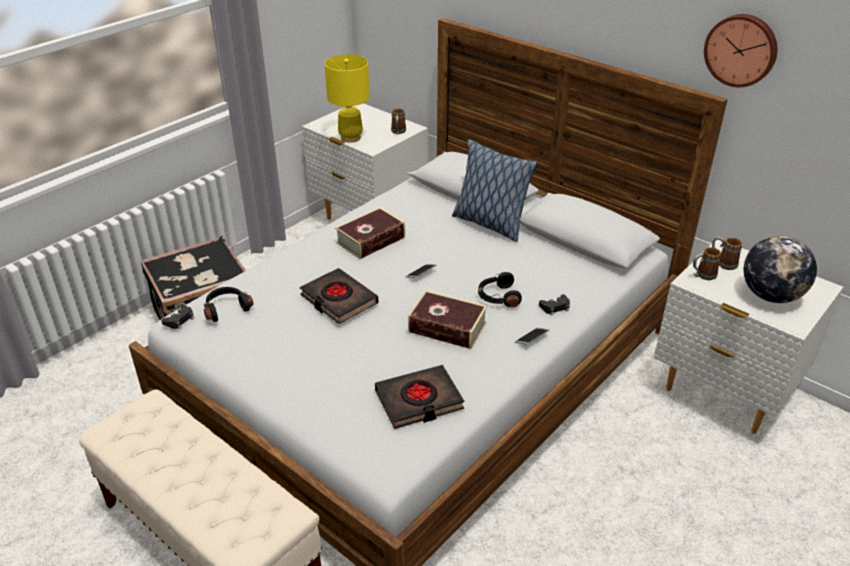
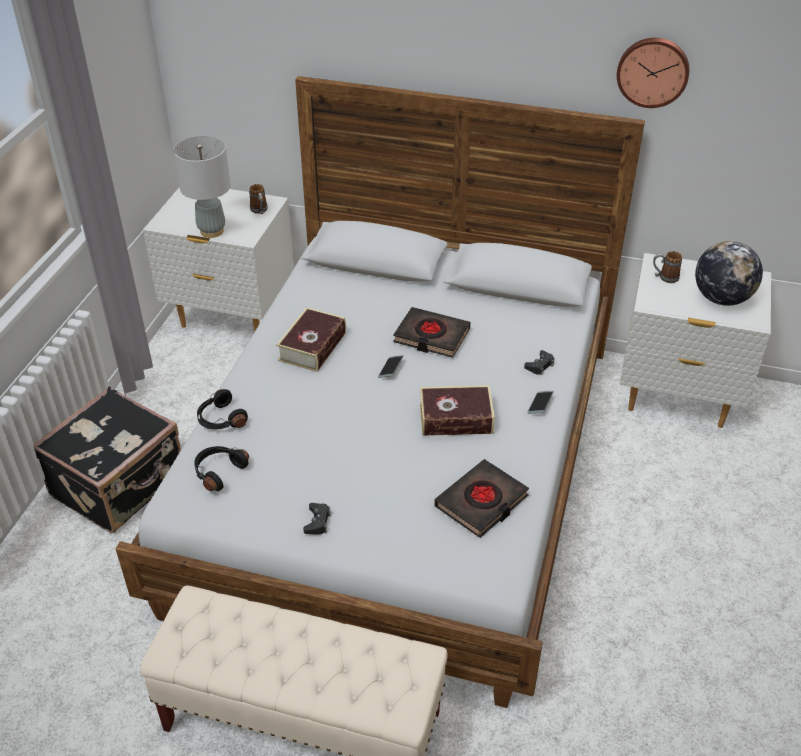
camera: 25 degrees left, 5 degrees up
black game controller [161,305,194,329] -> black game controller moved to [303,503,331,535]
black book [300,268,378,324] -> black book moved to [393,307,470,358]
yellow table lamp [324,54,370,143] -> grey table lamp [174,136,231,238]
pillow [452,139,538,242] -> none
black headphones [478,272,522,308] -> black headphones moved to [197,389,248,429]
mug [693,247,721,280] -> none

